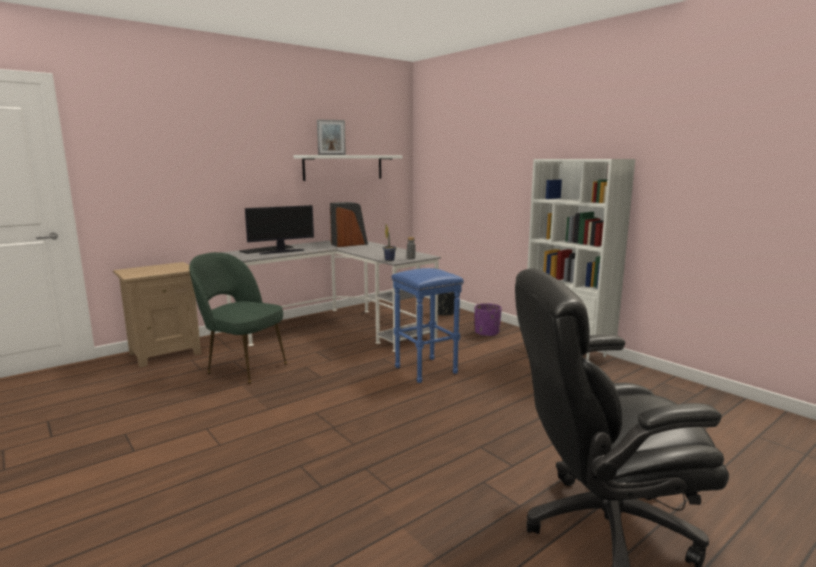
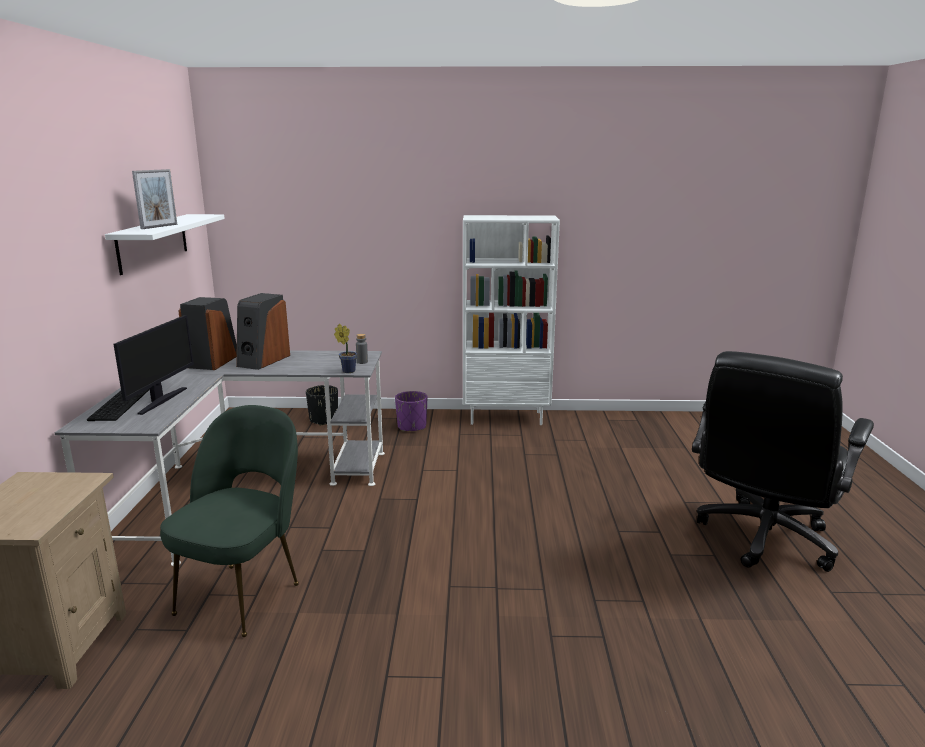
camera: 50 degrees left, 5 degrees up
green chair [189,252,287,384] -> green chair turned 135 degrees clockwise [160,405,299,637]
blue stool [392,268,464,383] -> none
none -> speaker [236,293,290,370]

